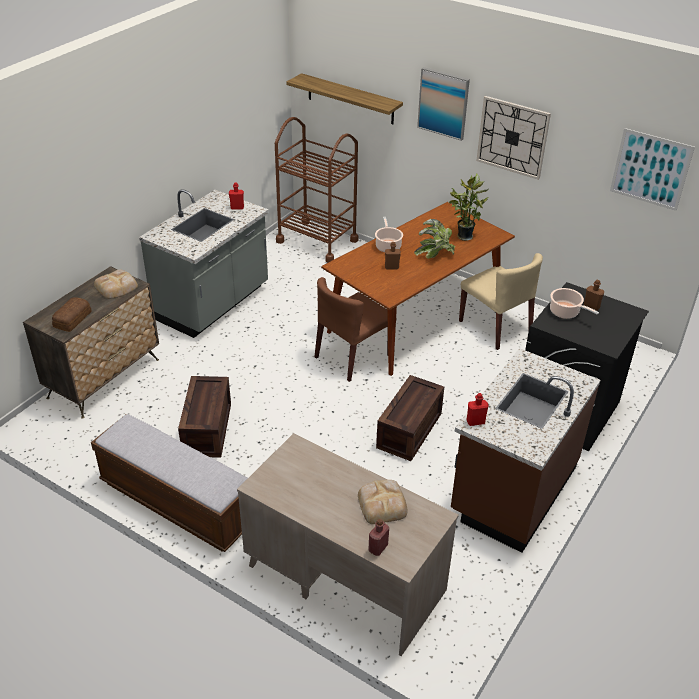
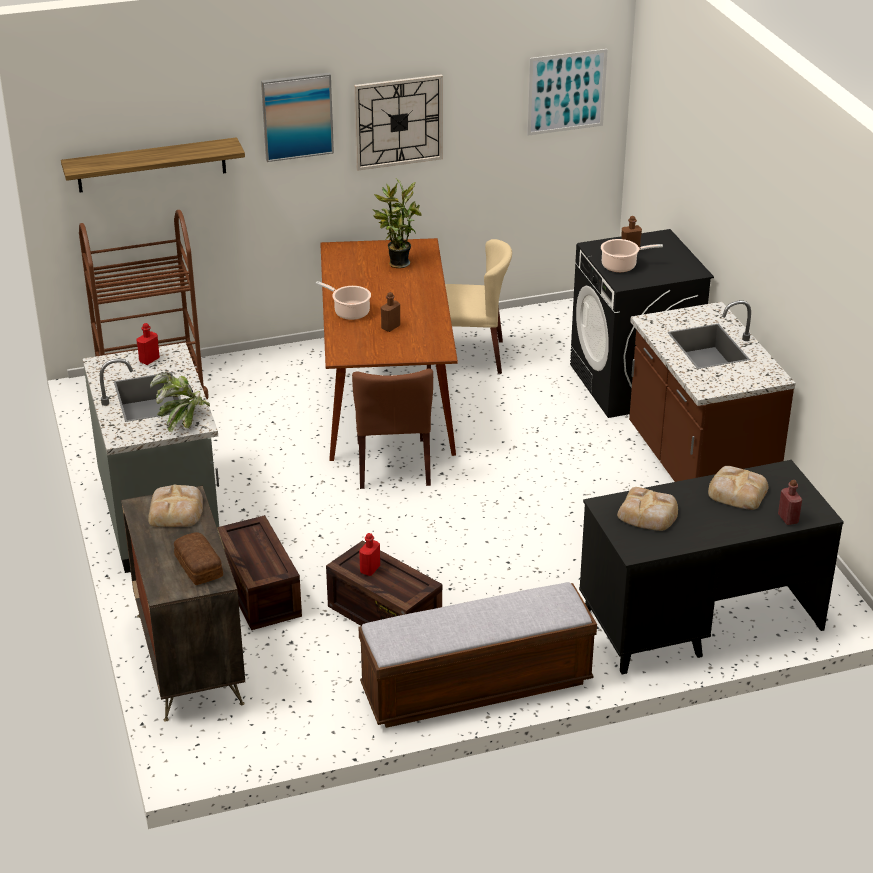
camera: 50 degrees left, 5 degrees down
beige desk [237,433,459,656] -> black desk [579,460,844,674]
crate [376,375,444,461] -> crate moved to [218,515,302,630]
potted plant [414,219,455,259] -> potted plant moved to [150,372,210,432]
red bottle [467,393,488,426] -> red bottle moved to [359,533,380,576]
none -> bread [617,487,678,531]

